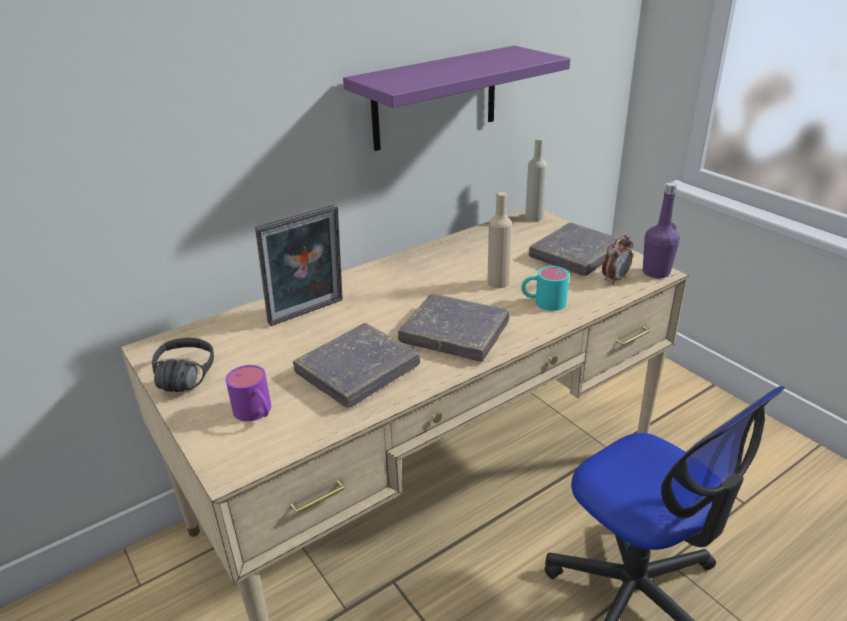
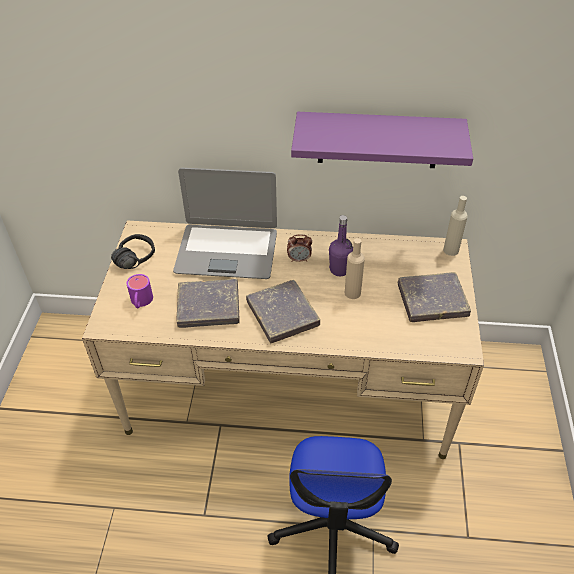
camera: 40 degrees right, 15 degrees up
picture frame [255,205,343,326] -> laptop [173,168,277,279]
turquoise mug [521,266,569,311] -> none
alarm clock [602,235,633,284] -> alarm clock moved to [287,234,312,262]
purple bottle [643,182,680,278] -> purple bottle moved to [329,215,353,276]

